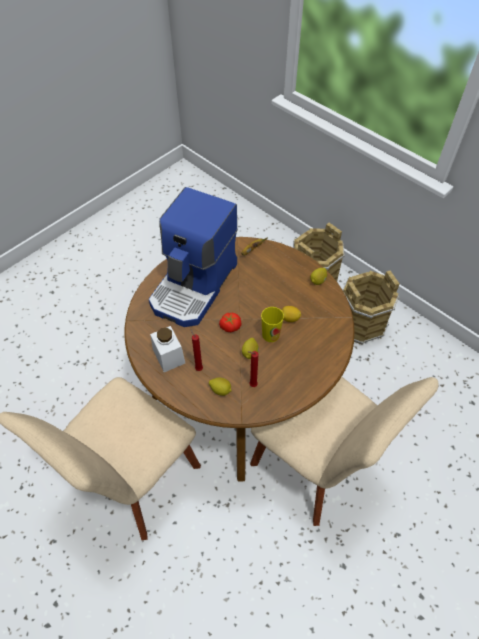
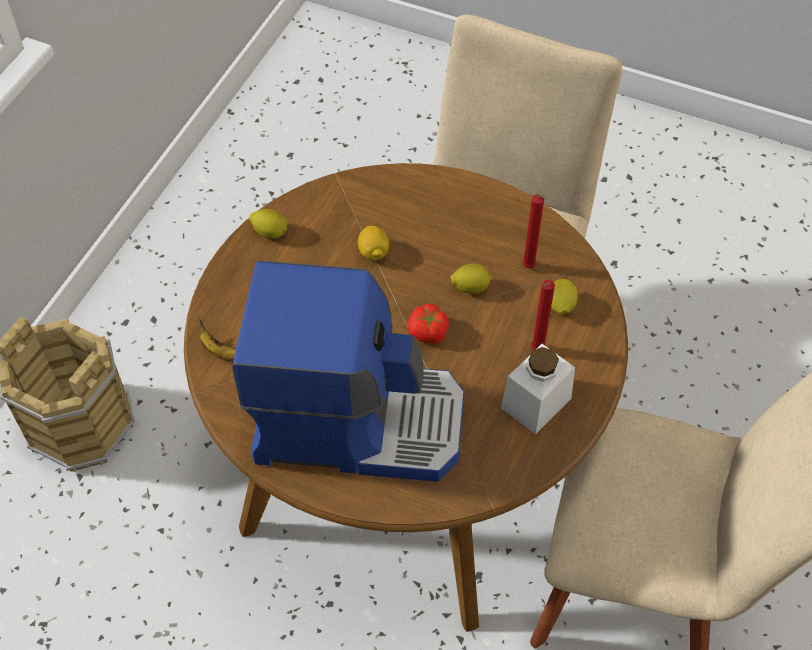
camera: 110 degrees left, 0 degrees up
cup [261,307,284,342] -> none
brown bucket [343,270,399,344] -> none

